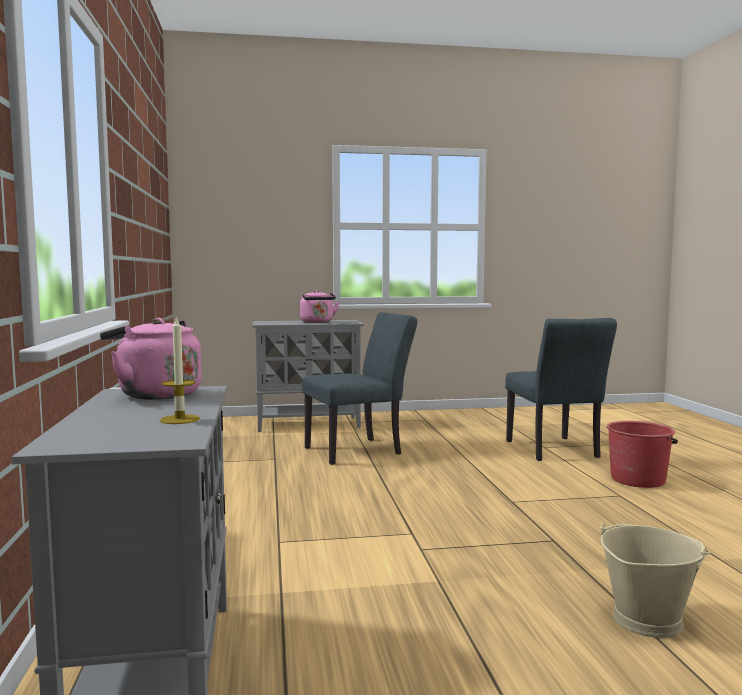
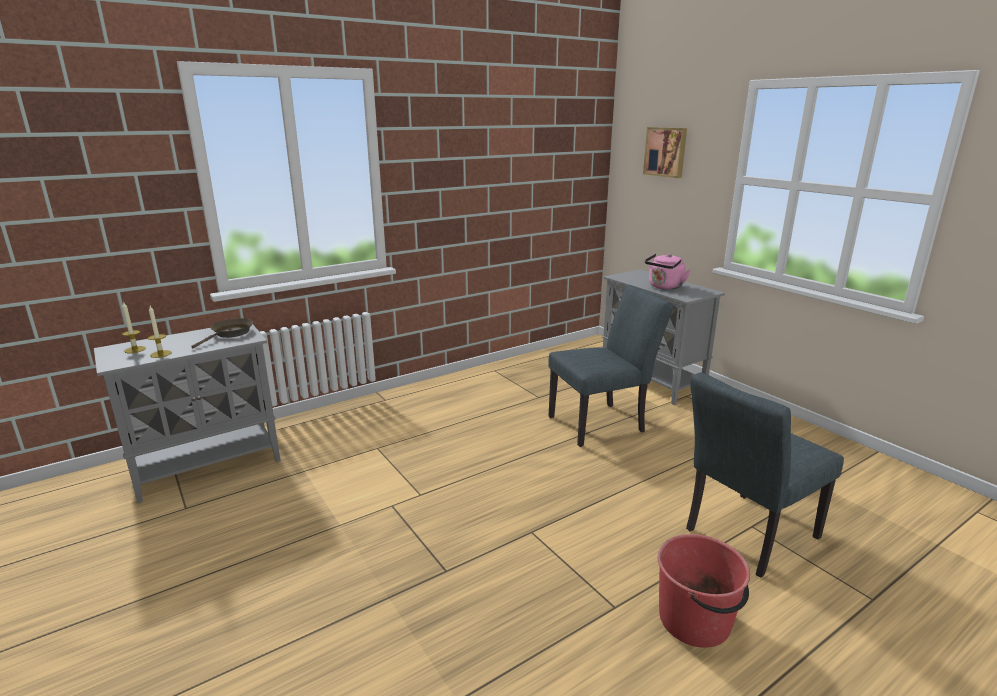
camera: 65 degrees right, 15 degrees up
pink kettle [100,318,202,400] -> brown frying pan [191,318,253,348]
grey chair [302,312,418,465] -> grey chair turned 60 degrees counterclockwise [548,285,673,447]
beige bucket [599,523,711,638] -> none
none -> candle [122,301,146,353]
none -> picture [643,127,687,178]

